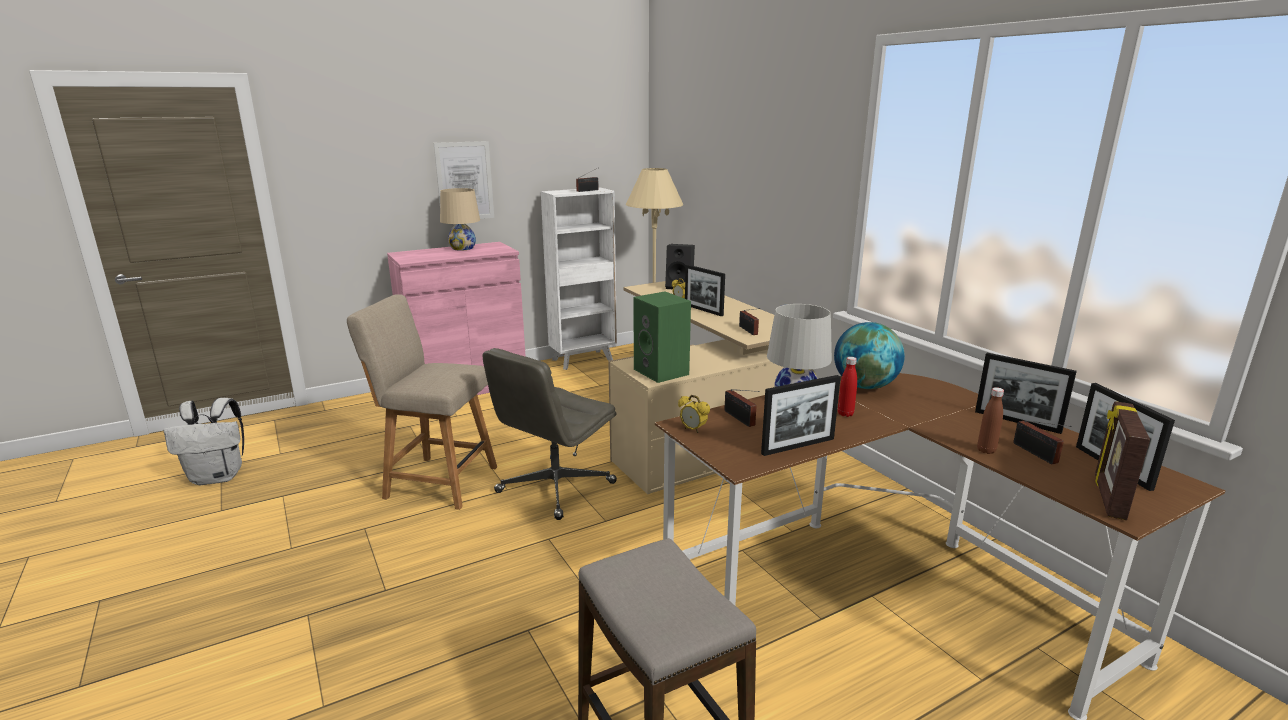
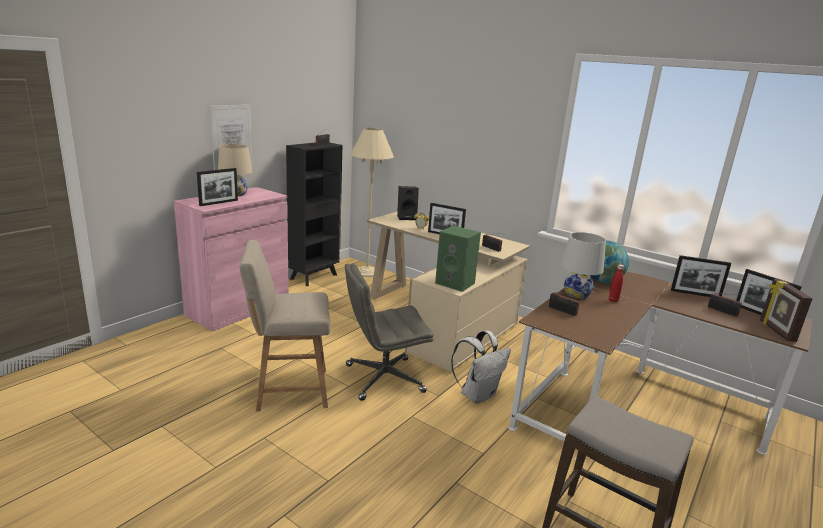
camera: 25 degrees left, 0 degrees up
white backpack [164,398,244,485] -> white backpack moved to [451,331,511,404]
grey office chair [483,348,617,520] -> grey office chair turned 60 degrees clockwise [345,263,434,401]
white bookcase [541,187,617,370] -> black bookcase [286,142,342,286]
alarm clock [678,395,710,433] -> none
picture frame [761,375,841,456] -> picture frame moved to [197,168,238,206]
brown bottle [977,387,1004,454] -> none

